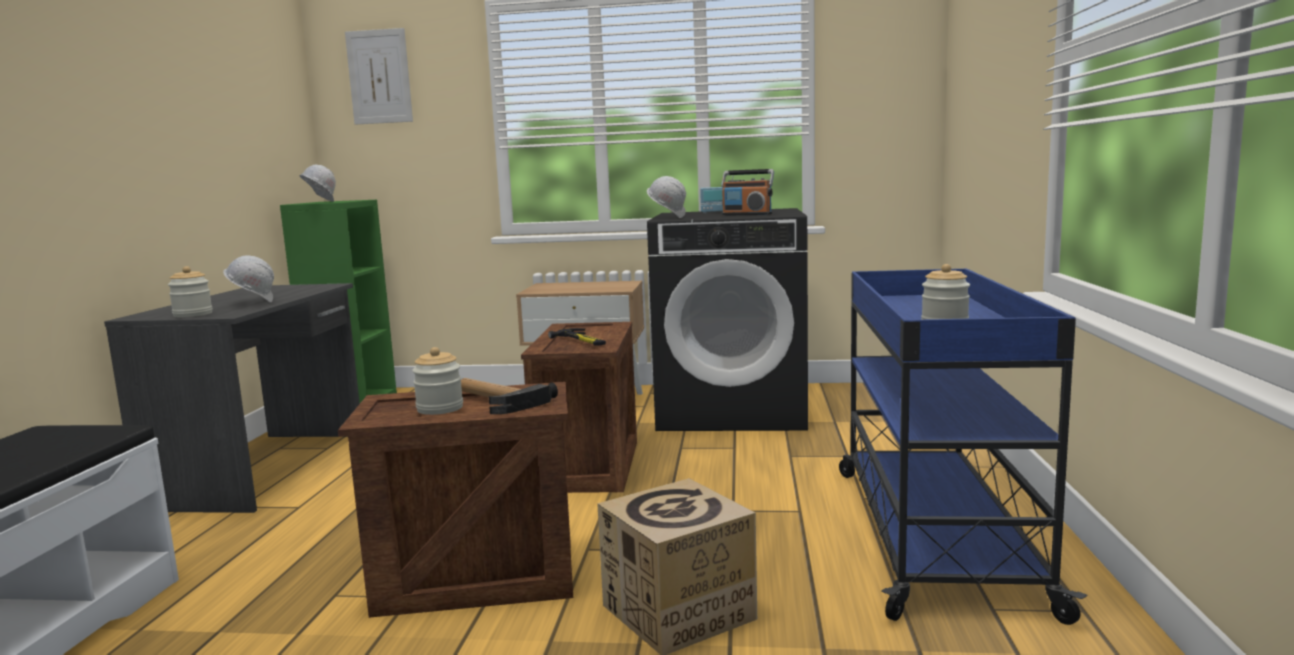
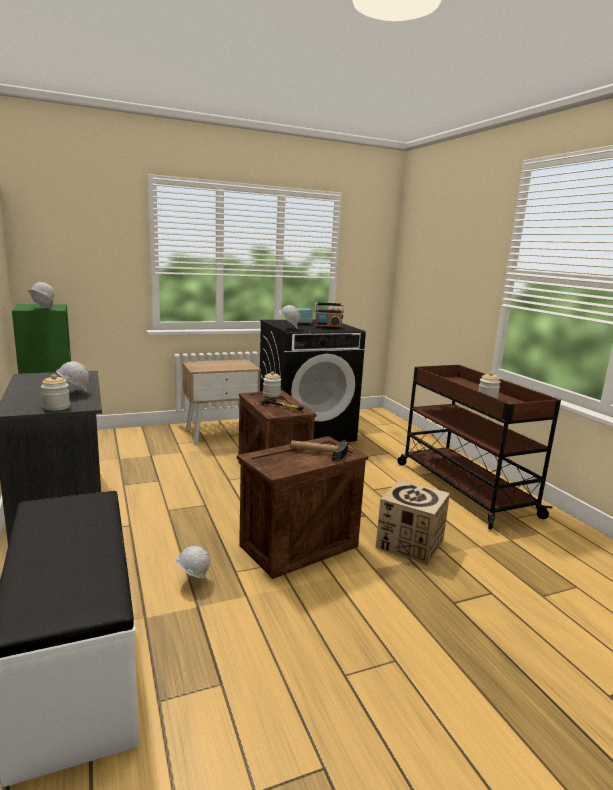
camera: 30 degrees left, 5 degrees up
picture [345,28,413,125] -> none
jar [412,347,463,415] -> jar moved to [263,371,281,397]
blue cart [839,269,1088,625] -> brown cart [397,365,561,530]
none -> white hard hat [175,546,210,578]

